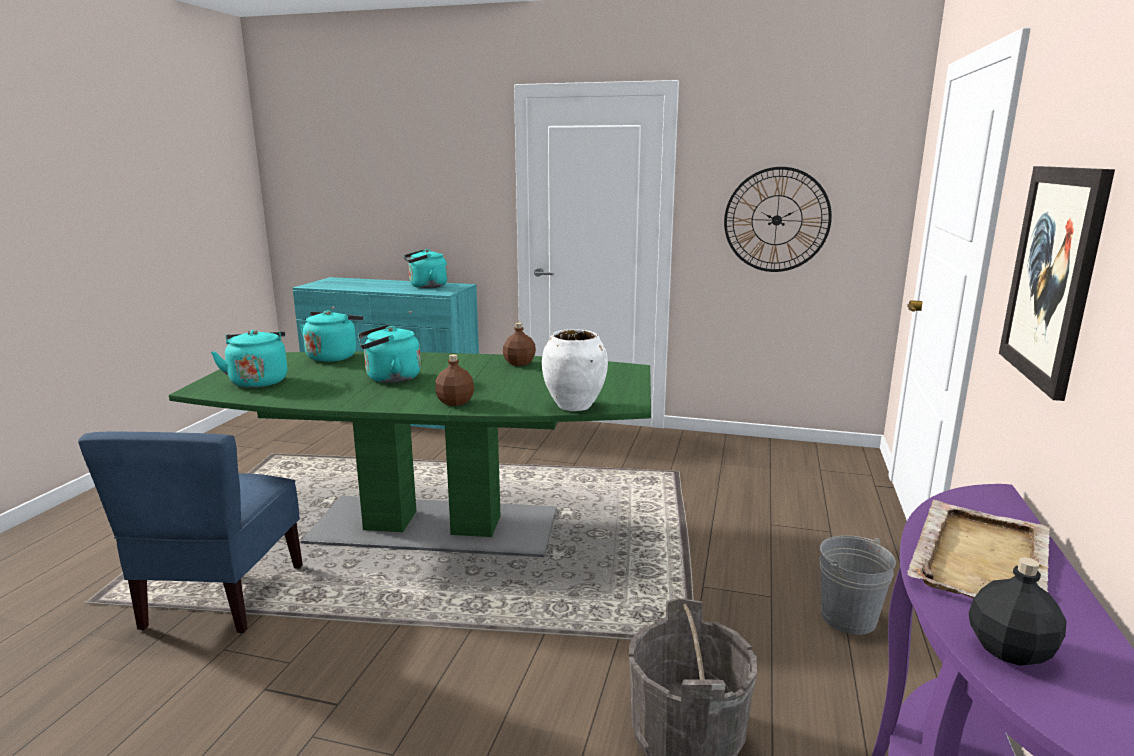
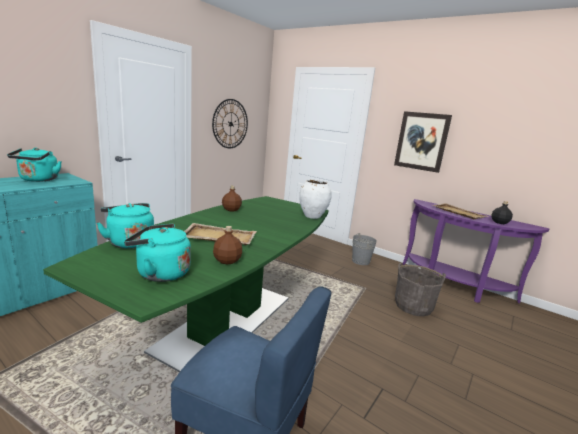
camera: 70 degrees left, 0 degrees up
turquoise kettle [358,325,421,383] -> beige tray [184,223,257,245]
brown bottle [435,354,474,406] -> brown bottle moved to [213,226,242,265]

